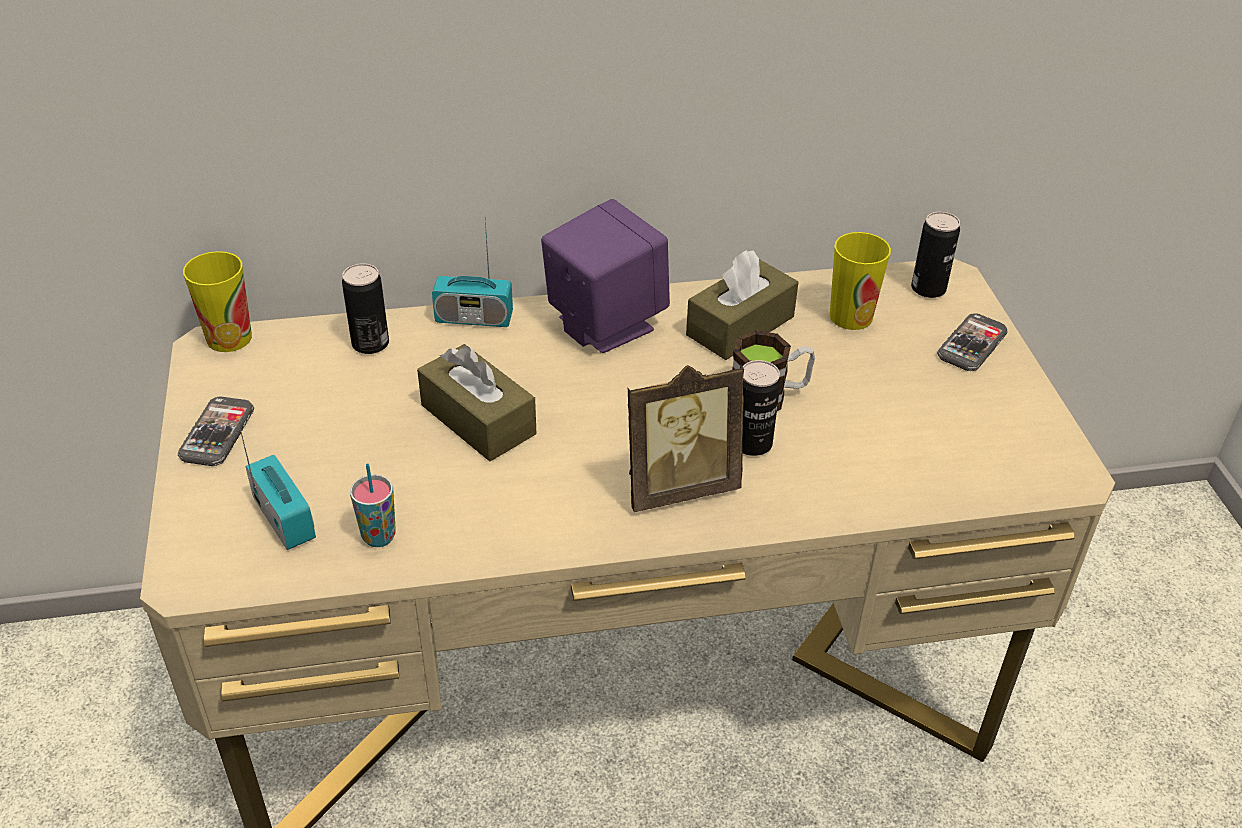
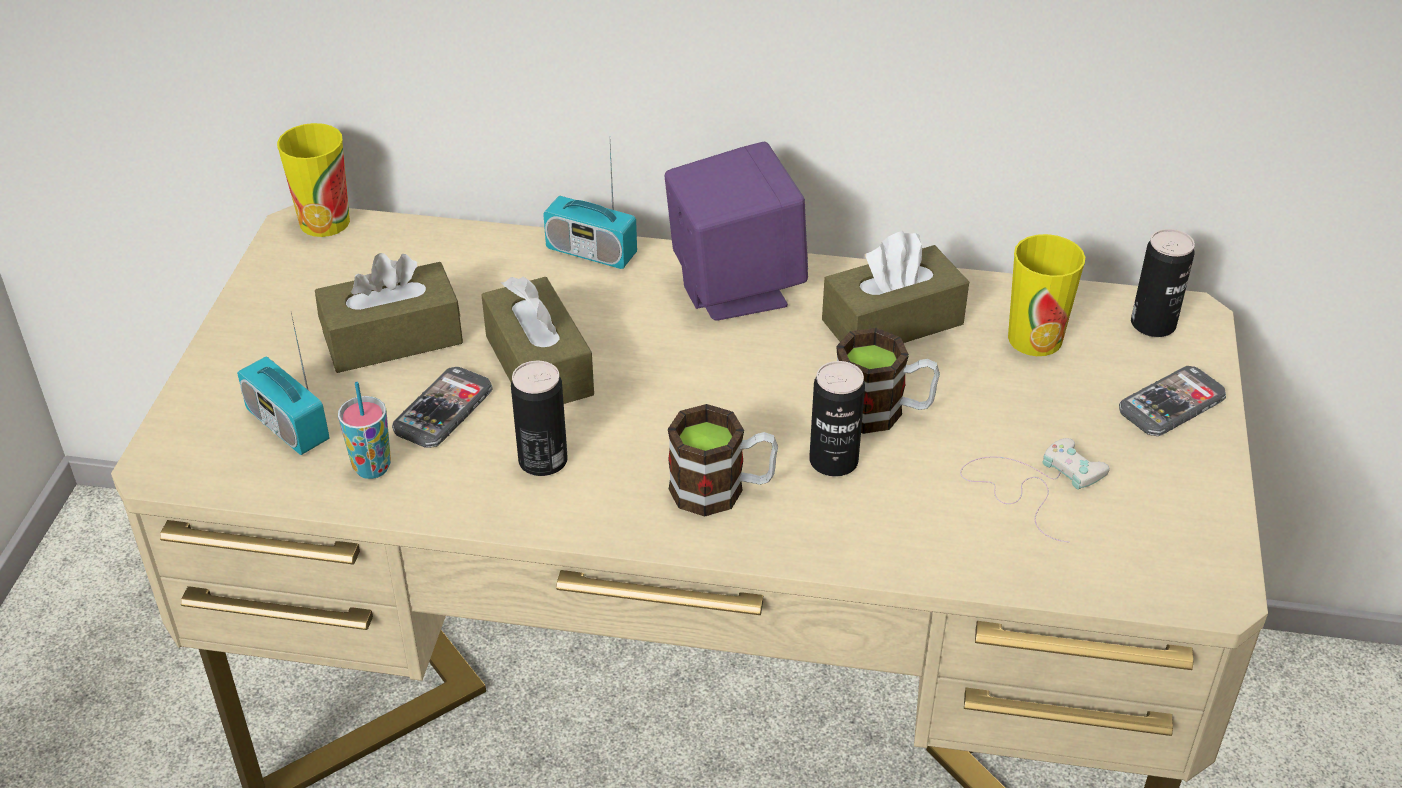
camera: 20 degrees right, 0 degrees up
phone [178,396,254,466] -> phone moved to [392,367,493,448]
radio [237,417,316,550] -> radio turned 150 degrees clockwise [237,313,330,455]
can [342,263,389,354] -> can moved to [511,361,568,476]
picture frame [628,365,744,512] -> mug [668,404,778,517]
none -> brown tissue box [315,253,463,373]
none -> white game controller [960,438,1110,543]

